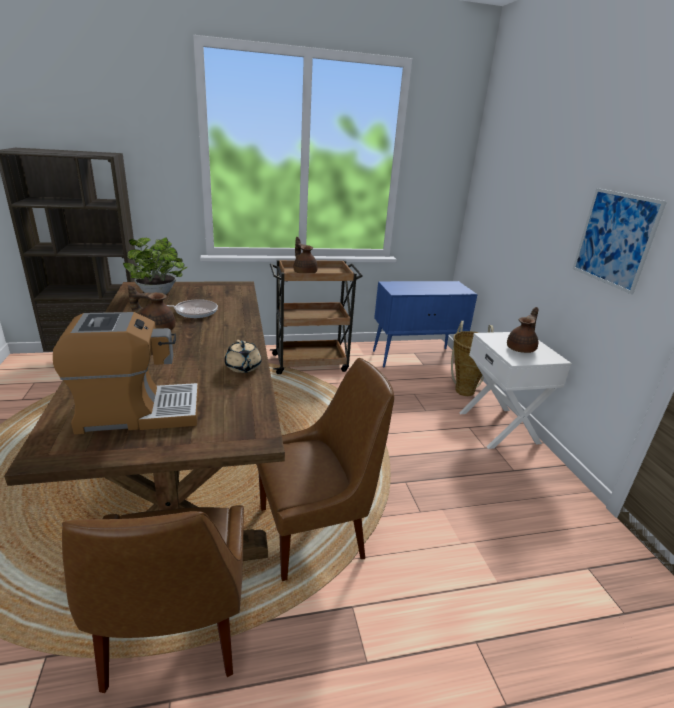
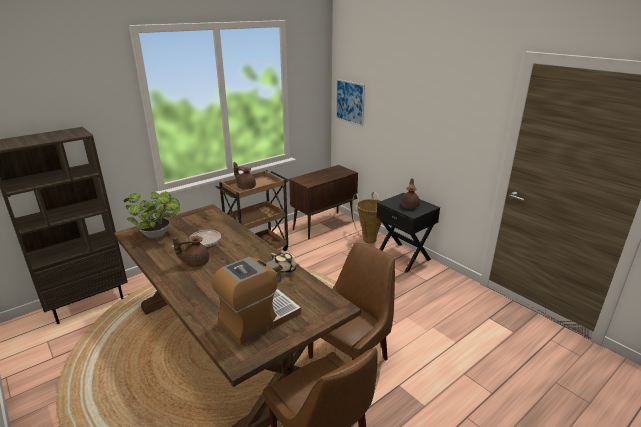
camera: 25 degrees left, 0 degrees up
blue cabinet [373,281,478,368] -> brown cabinet [289,165,358,239]
white nightstand [459,332,572,449] -> black nightstand [377,193,440,273]
picture [573,188,667,294] -> picture moved to [336,79,365,126]

